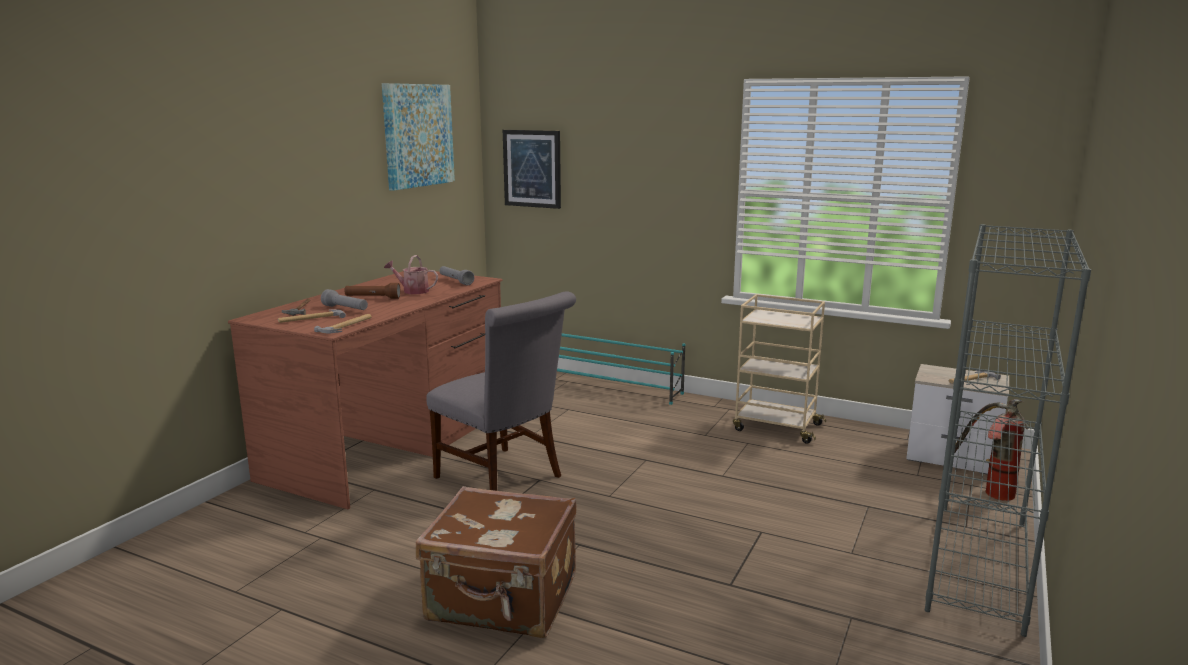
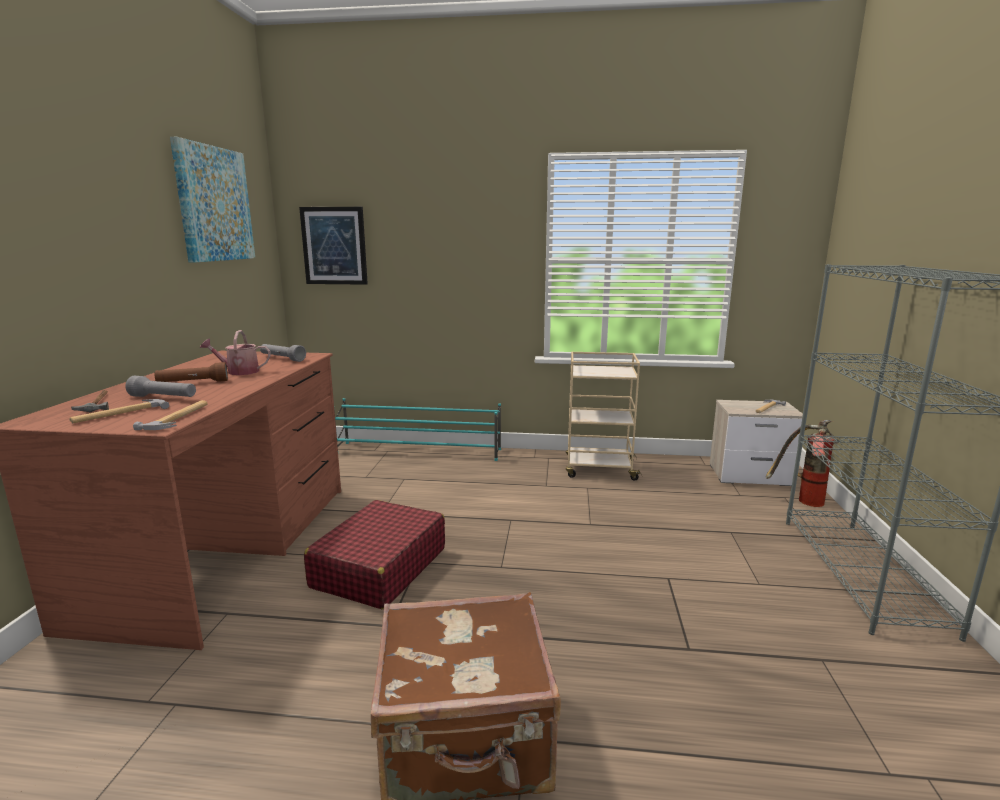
camera: 20 degrees left, 0 degrees up
grey chair [426,292,576,491] -> red suitcase [304,500,445,609]

